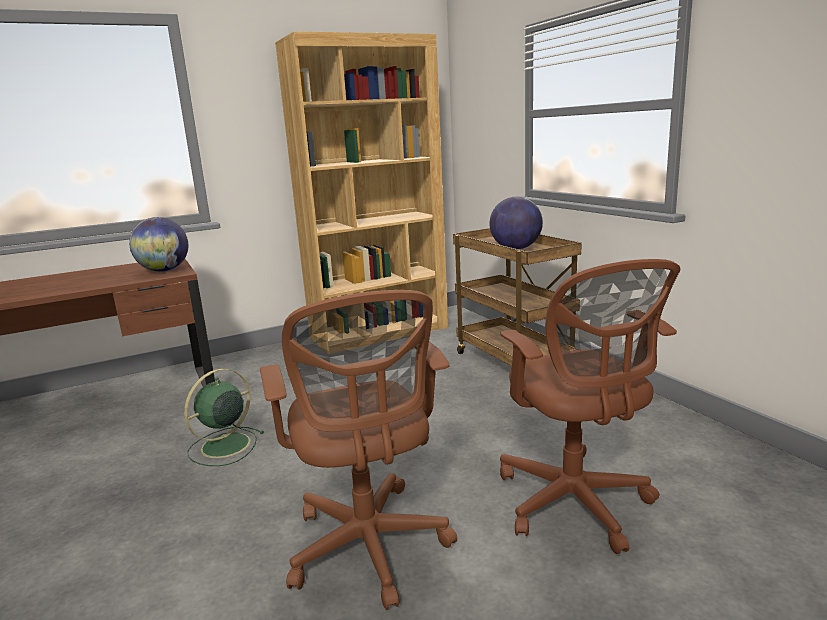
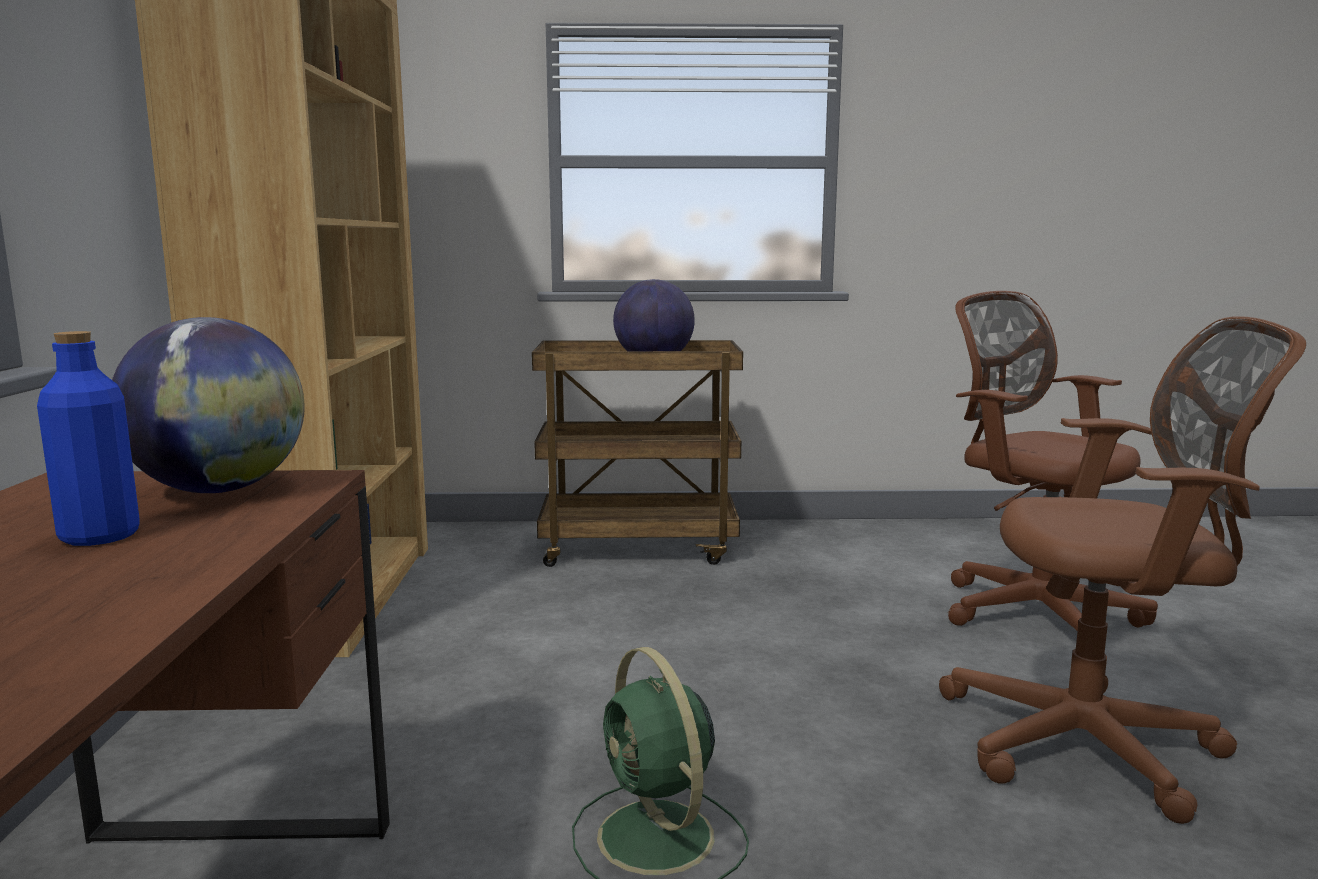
camera: 65 degrees left, 5 degrees down
brown office chair [500,259,680,554] -> brown office chair turned 135 degrees counterclockwise [948,291,1158,631]
none -> blue bottle [37,331,140,546]

